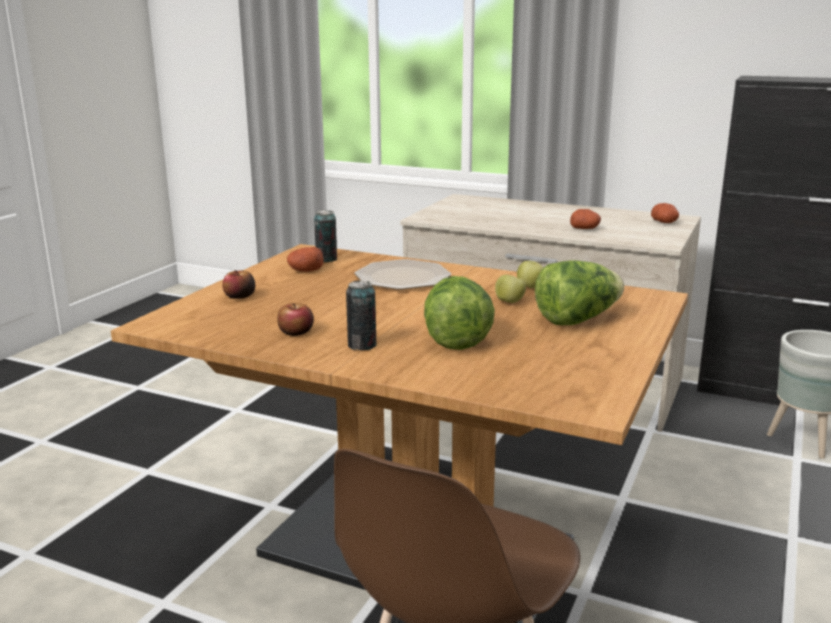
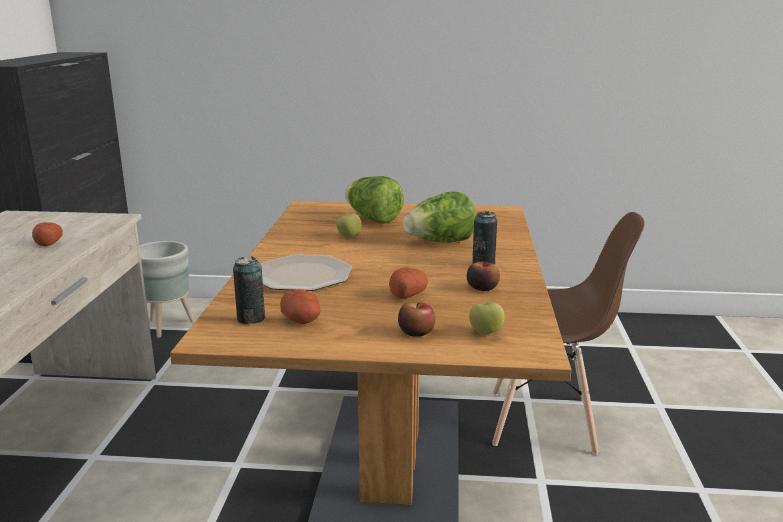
camera: 110 degrees left, 0 degrees up
apple [517,261,544,288] -> apple moved to [469,302,505,335]
potato [651,203,679,223] -> potato moved to [389,267,428,299]

